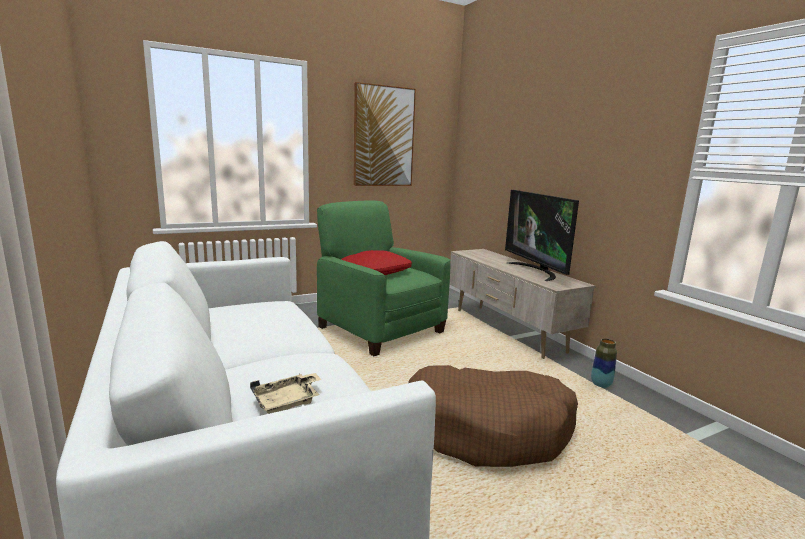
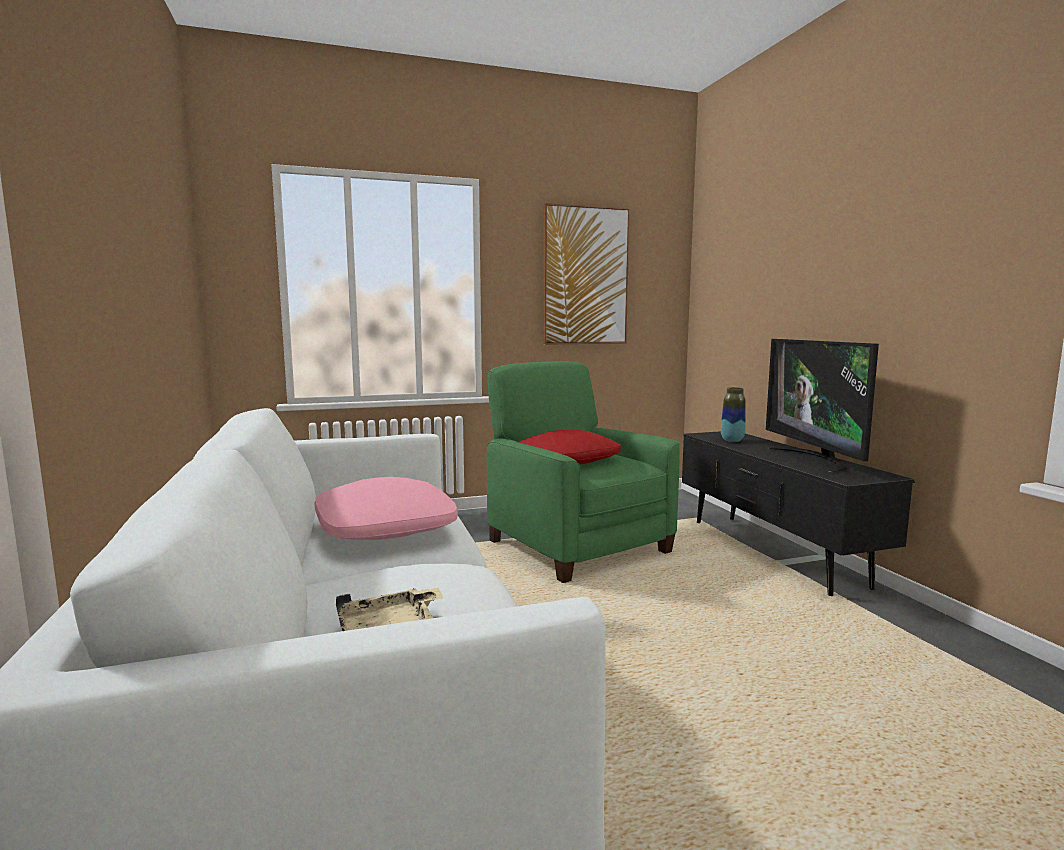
camera: 10 degrees right, 5 degrees down
brown dog bed [408,365,578,467] -> none
beige tv stand [450,249,596,359] -> black tv stand [682,431,915,596]
vase [591,338,617,388] -> vase moved to [721,387,746,442]
none -> pink pillow [314,477,458,540]

